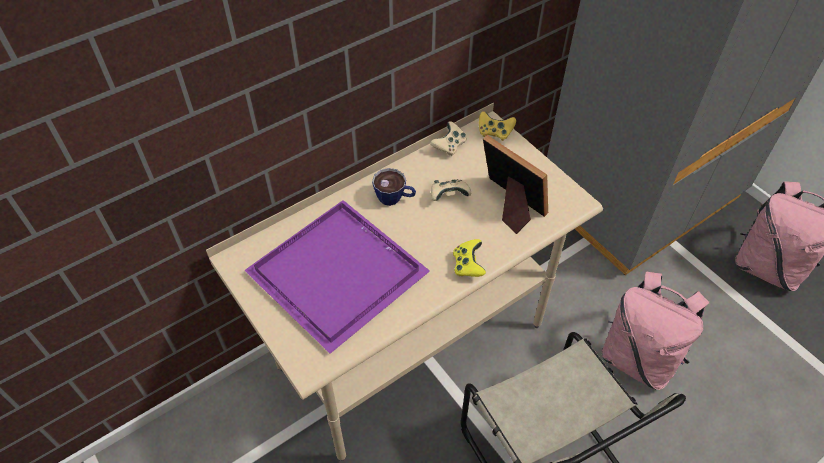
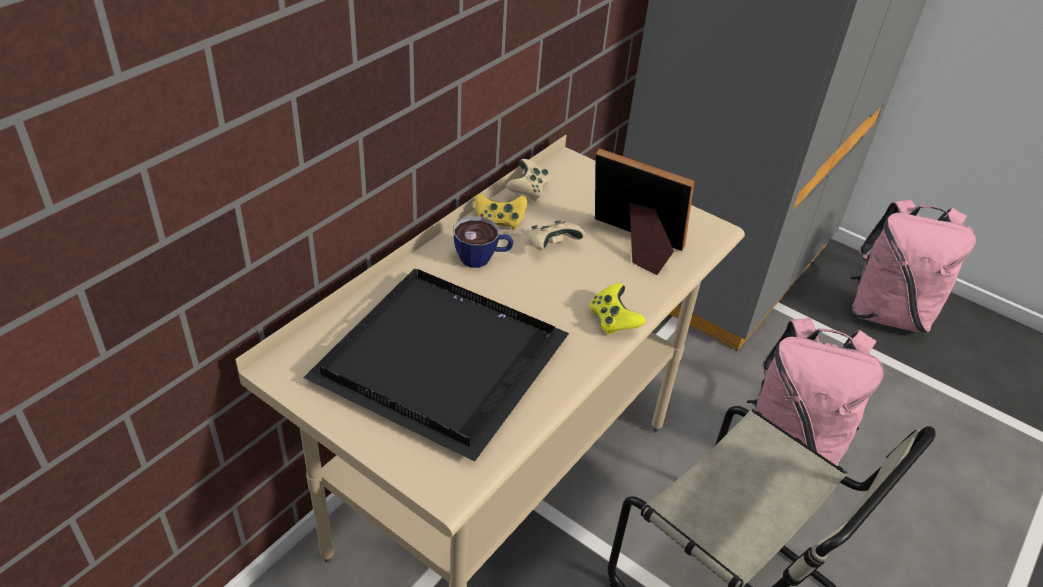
camera: 20 degrees left, 10 degrees down
purple tray [244,200,430,354] -> black tray [303,268,569,462]
yellow game controller [479,111,516,141] -> yellow game controller moved to [475,194,527,230]

